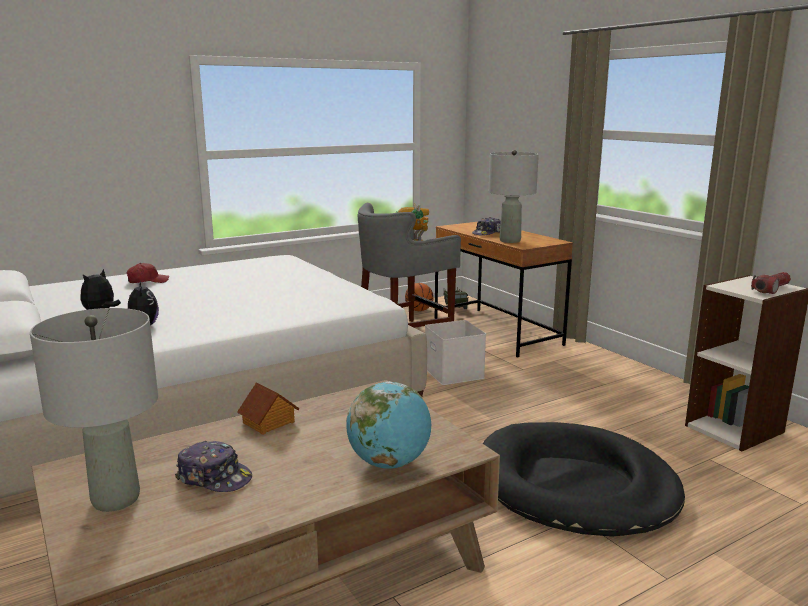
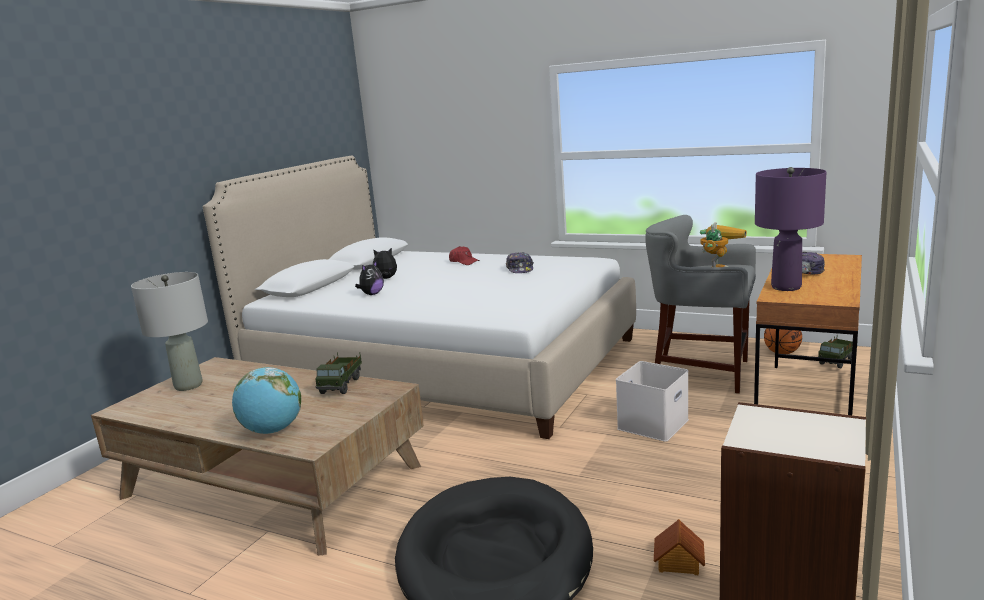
camera: 60 degrees right, 0 degrees up
cap [175,441,252,492] -> cap moved to [506,252,534,273]
toy house [237,382,300,435] -> toy house moved to [654,519,705,575]
grey table lamp [489,150,539,243] -> purple table lamp [755,167,826,291]
flashlight [751,272,791,294] -> none
none -> toy truck [315,352,362,394]

